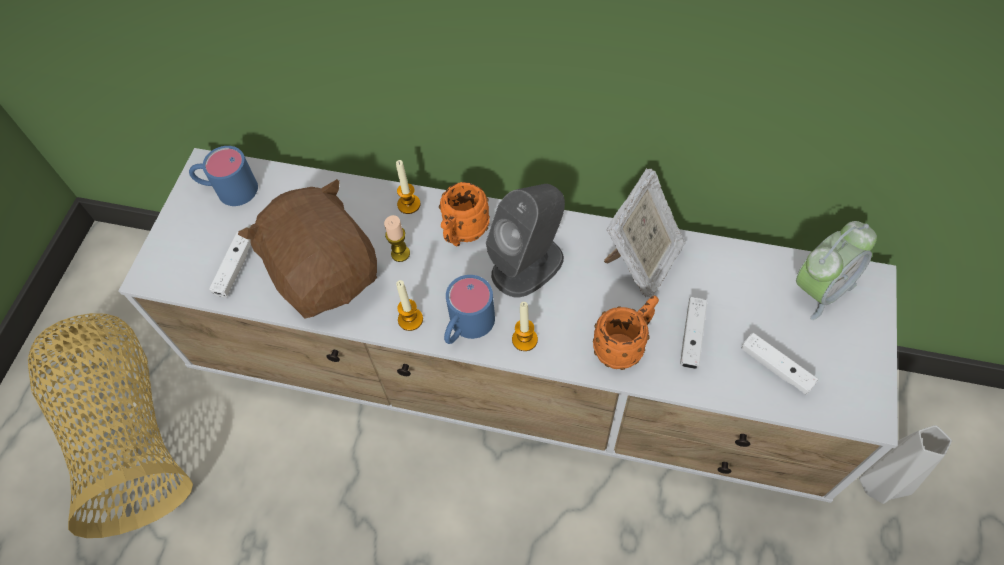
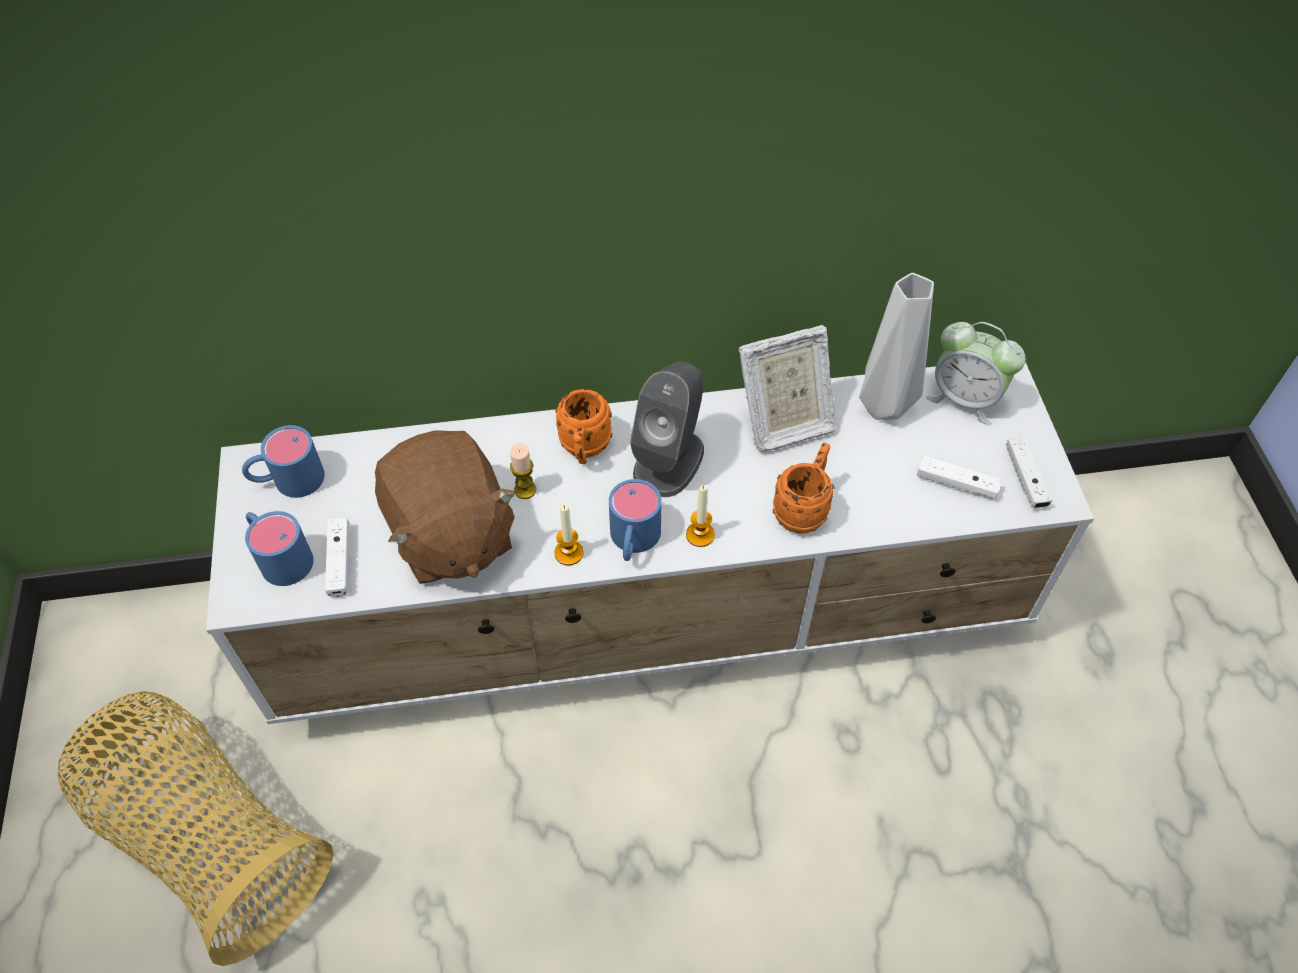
camera: 25 degrees left, 5 degrees down
brown plush toy [238,179,377,318] -> brown plush toy turned 150 degrees counterclockwise [375,430,517,584]
candle [396,160,421,214] -> none
picture frame [604,168,686,297] -> picture frame turned 60 degrees clockwise [739,325,836,451]
white game controller [680,297,707,369] -> white game controller moved to [1006,437,1052,508]
alarm clock [796,221,877,320] -> alarm clock turned 90 degrees clockwise [926,322,1026,425]
grey vase [859,425,952,504] -> grey vase moved to [859,273,934,420]
none -> blue mug [245,511,313,586]

